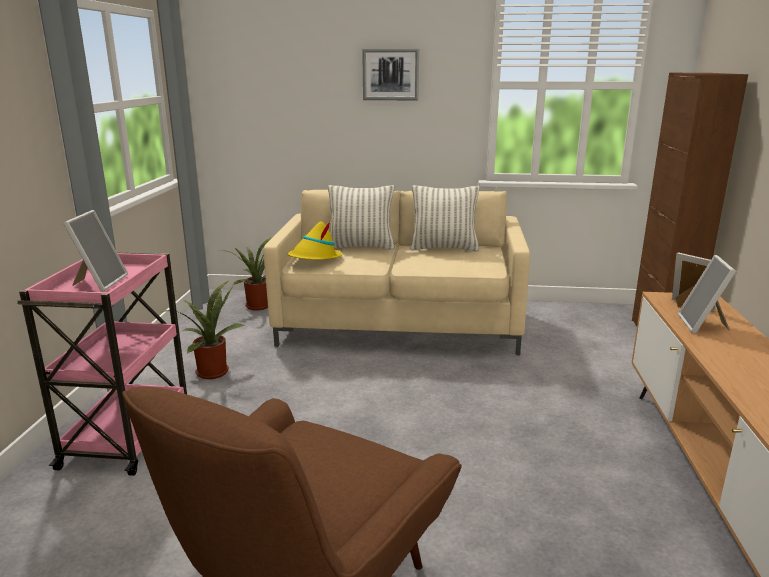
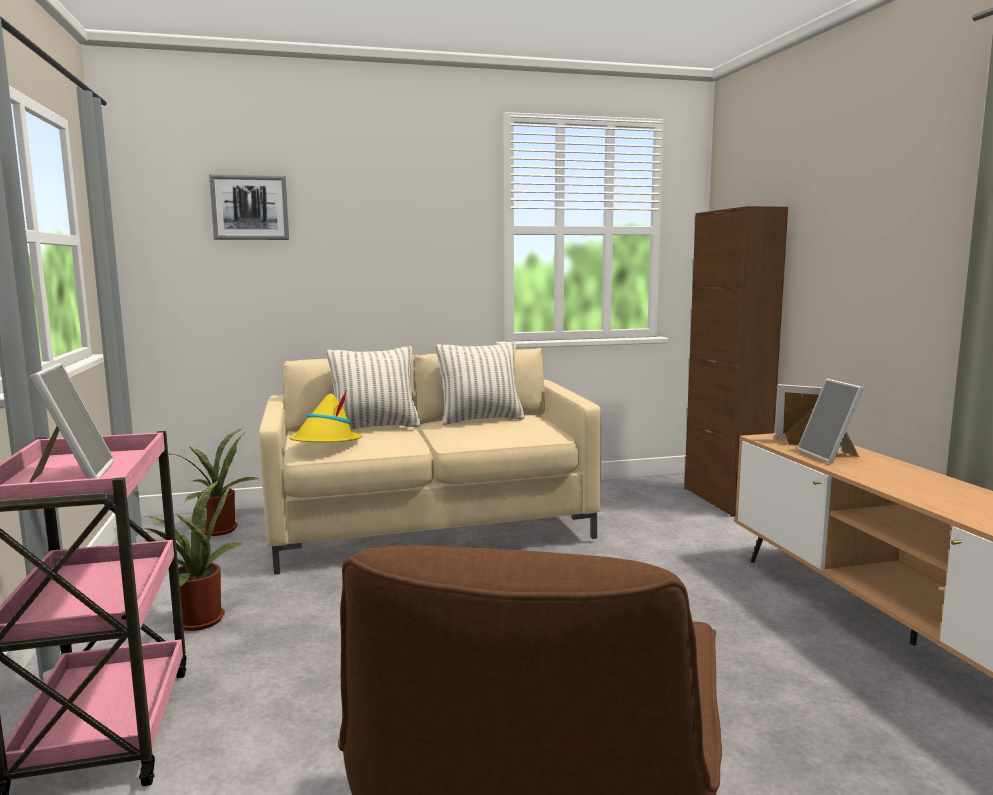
camera: 20 degrees left, 10 degrees down
picture [362,49,419,100] -> picture moved to [209,174,289,240]

